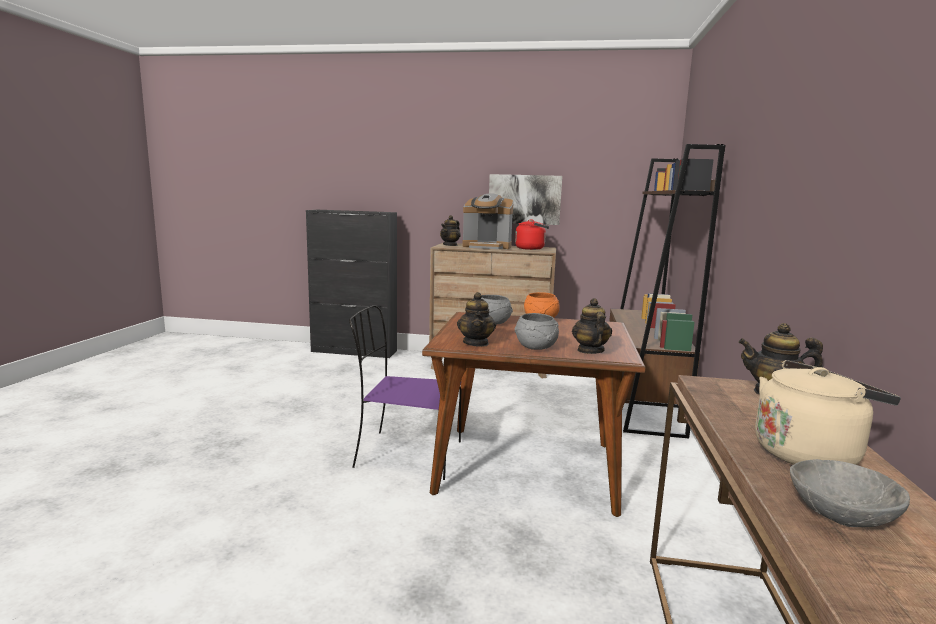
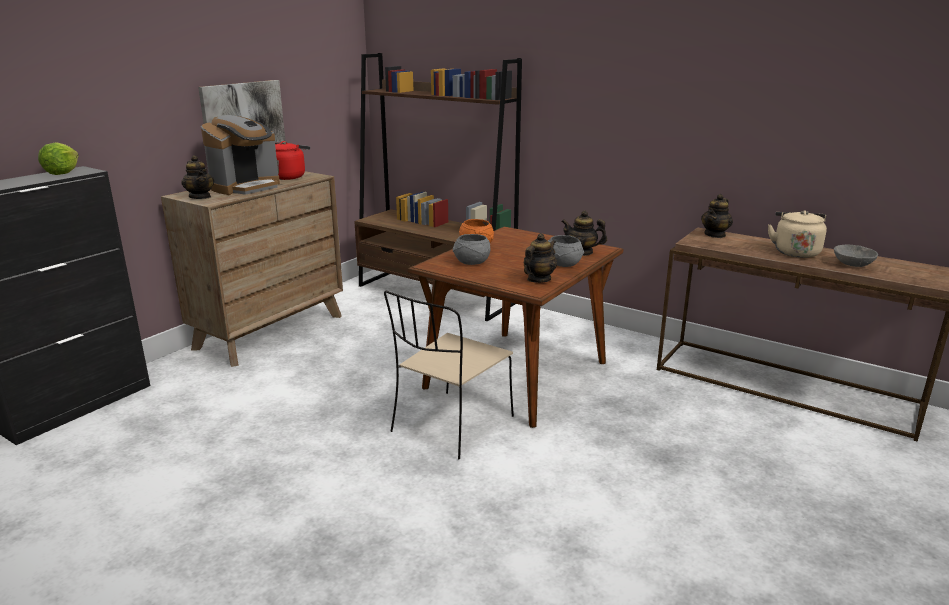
camera: 65 degrees left, 10 degrees up
purple chair [349,305,461,480] -> beige chair [384,291,514,459]
teapot [457,292,496,347] -> teapot turned 75 degrees counterclockwise [524,233,557,283]
none -> lettuce [38,142,79,175]

